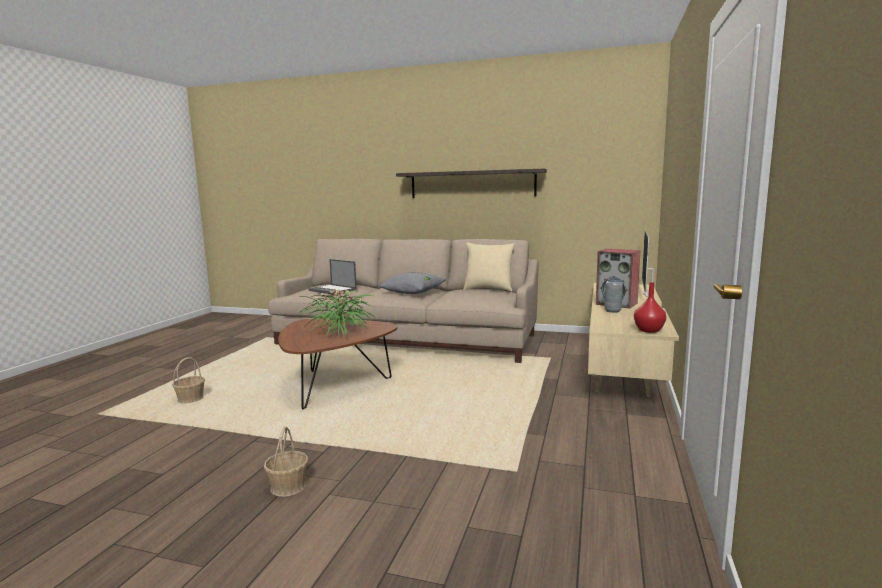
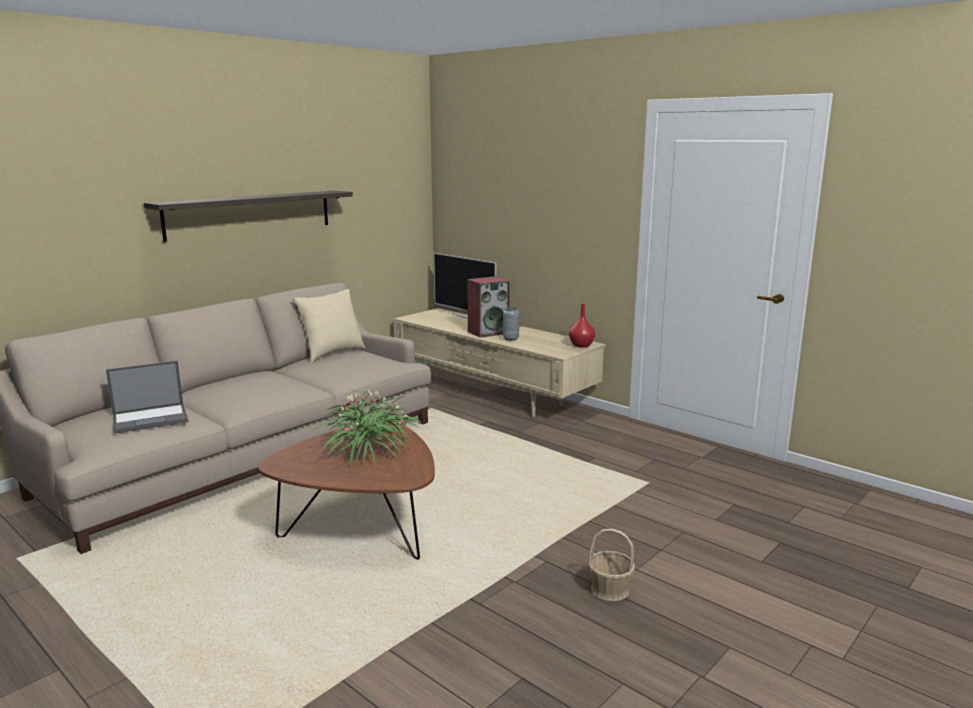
camera: 65 degrees left, 5 degrees up
basket [172,357,205,403] -> none
grey pillow [379,272,446,294] -> none

